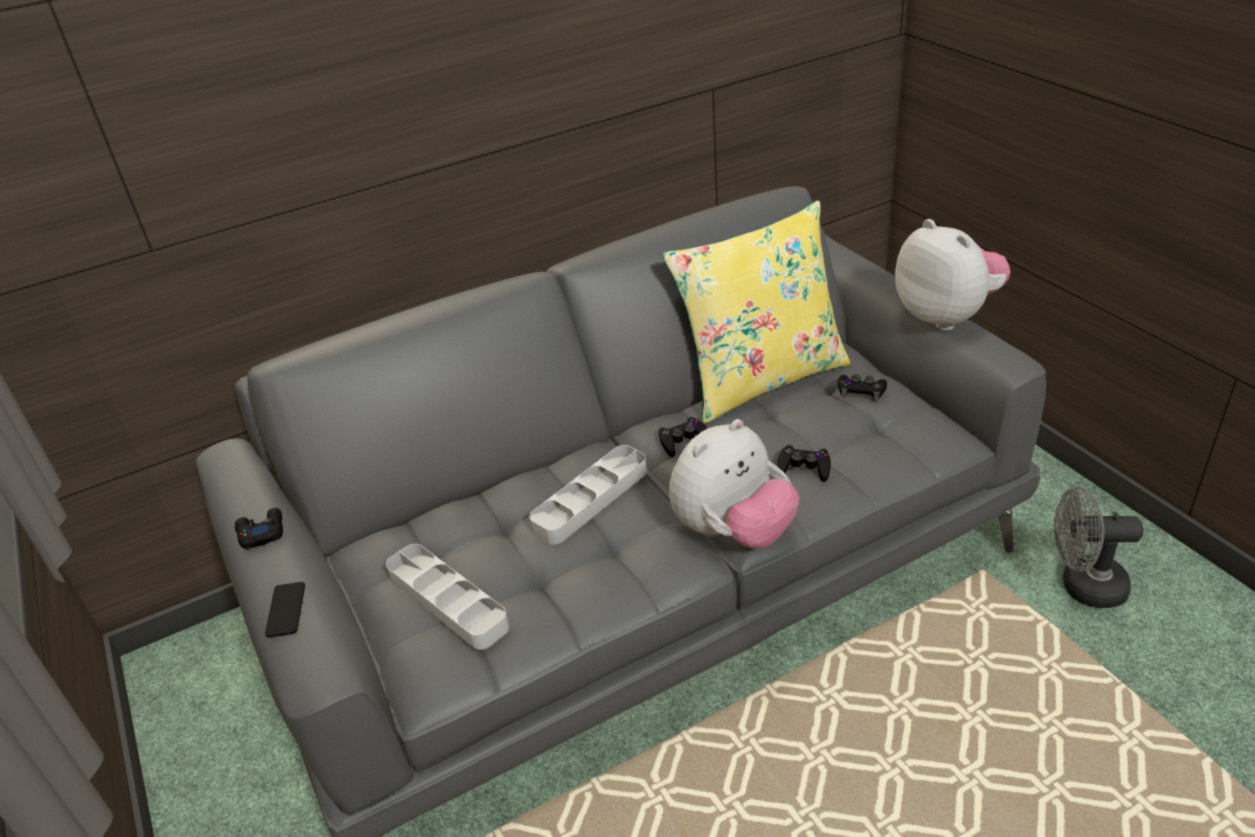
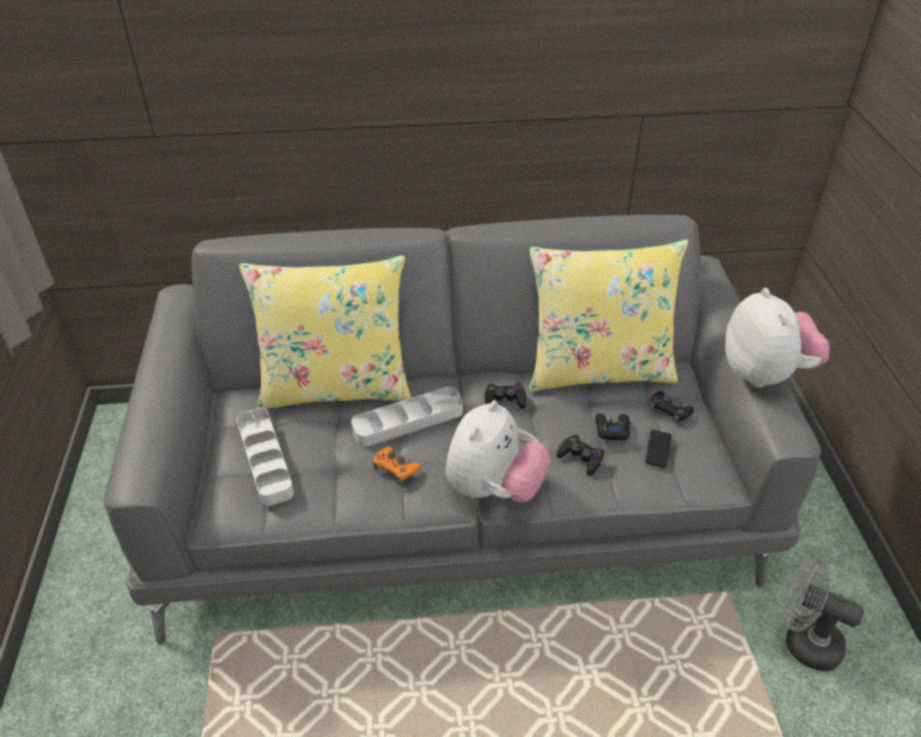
camera: 20 degrees right, 5 degrees up
black game controller [235,508,283,549] -> black game controller moved to [595,413,630,440]
phone [265,582,305,637] -> phone moved to [645,430,672,467]
plush toy [669,419,799,549] -> plush toy turned 45 degrees counterclockwise [445,400,551,503]
none -> yellow pillow [239,255,412,409]
none -> orange game controller [373,447,421,484]

